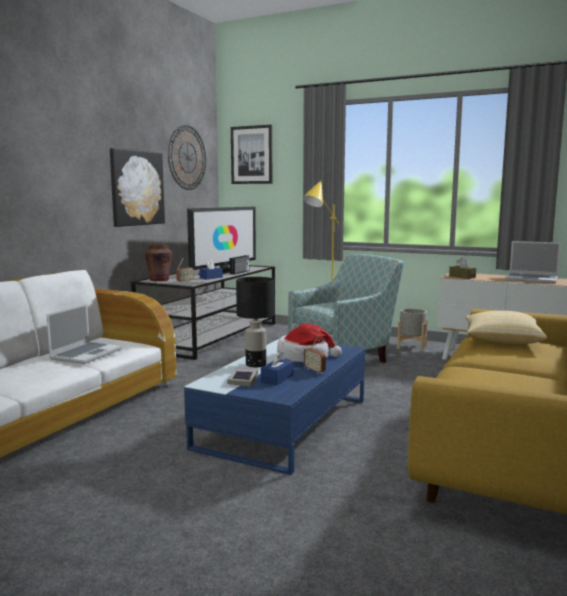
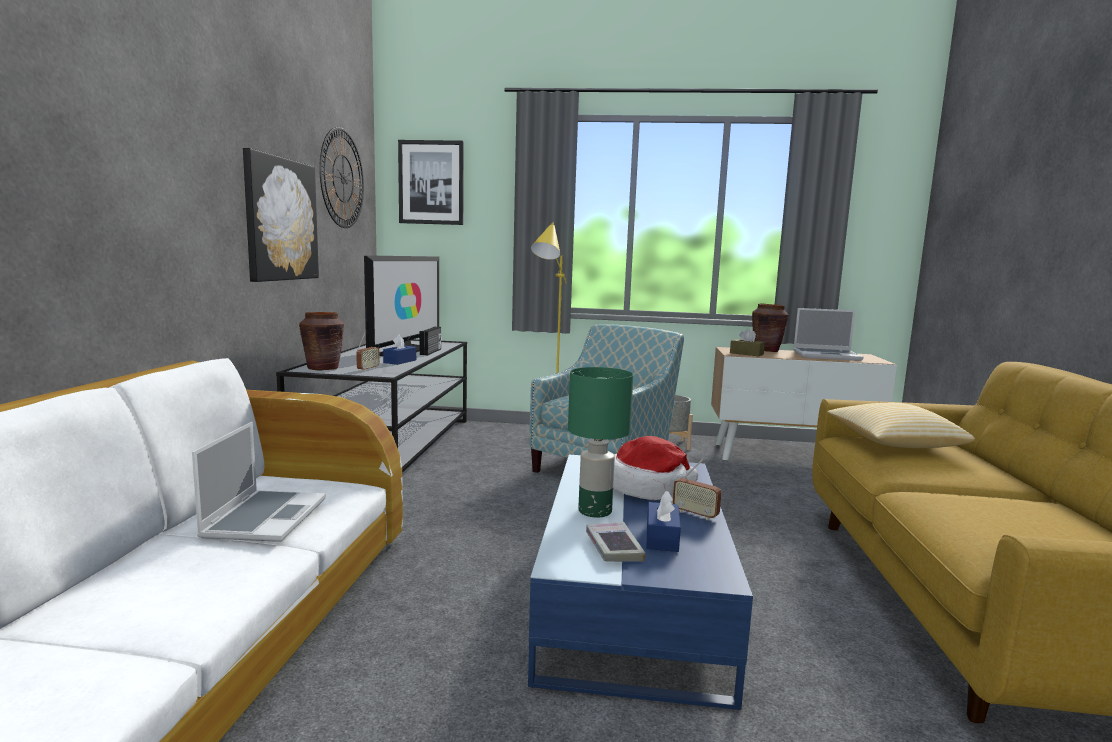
camera: 20 degrees left, 0 degrees up
black table lamp [236,277,274,367] -> green table lamp [568,367,633,518]
none -> brown vase [752,304,789,352]

